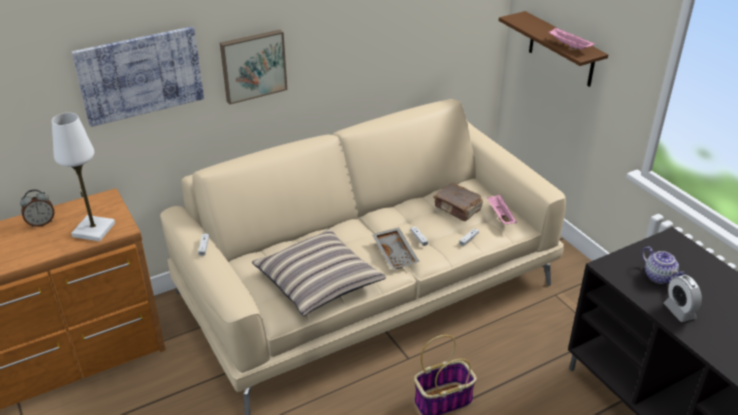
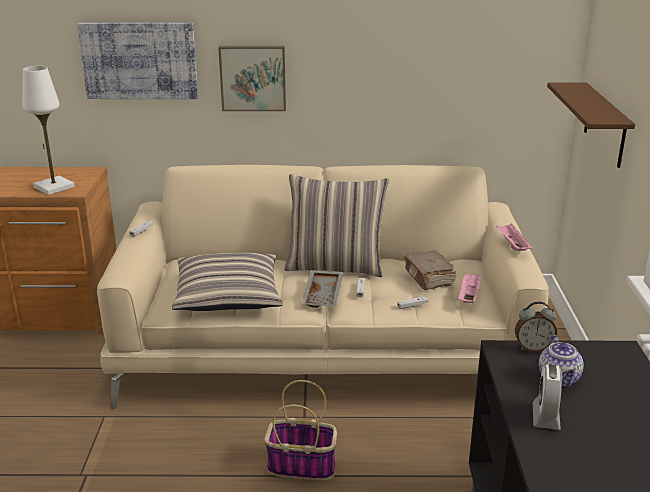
camera: 30 degrees right, 10 degrees down
alarm clock [20,189,55,227] -> alarm clock moved to [515,301,557,352]
pink tray [548,27,595,50] -> pink tray moved to [496,224,533,251]
none -> pillow [285,174,389,277]

